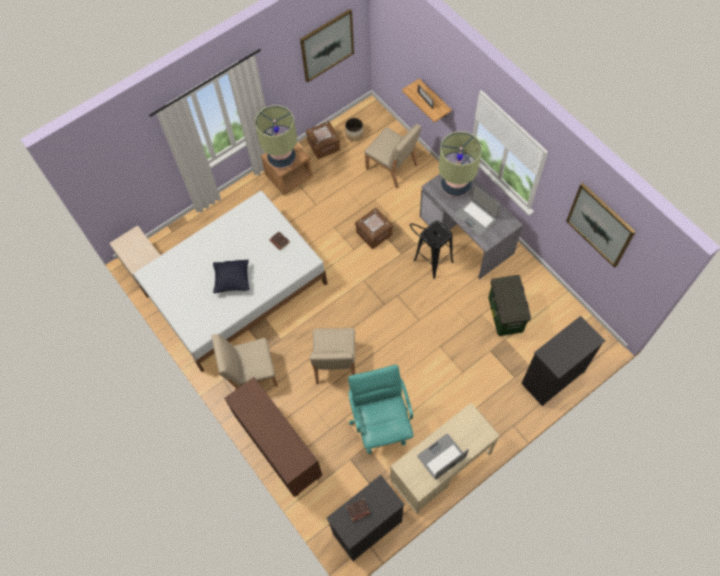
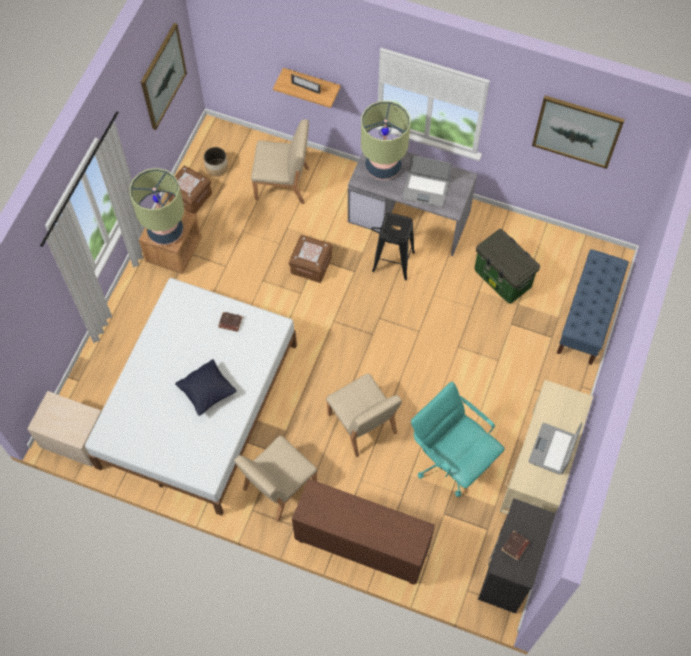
camera: 35 degrees left, 0 degrees up
black dresser [521,316,605,406] -> blue bench [557,249,629,365]

